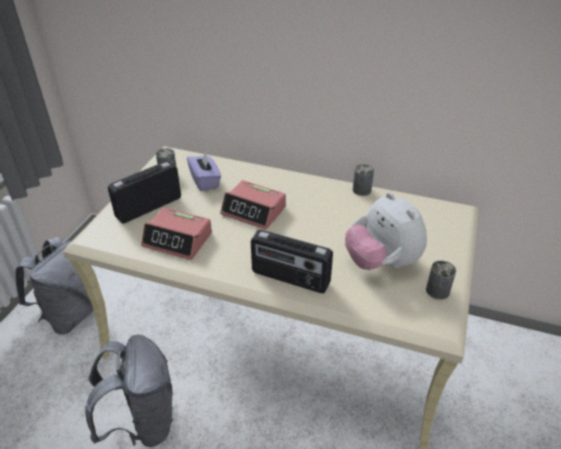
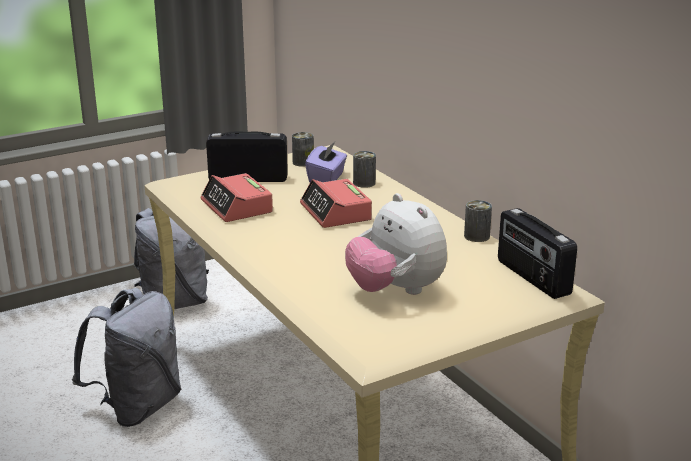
camera: 40 degrees right, 15 degrees down
radio [251,230,333,293] -> radio moved to [498,208,577,299]
plush toy [345,192,427,270] -> plush toy turned 45 degrees counterclockwise [345,193,447,295]
can [426,261,456,300] -> can moved to [353,151,376,188]

